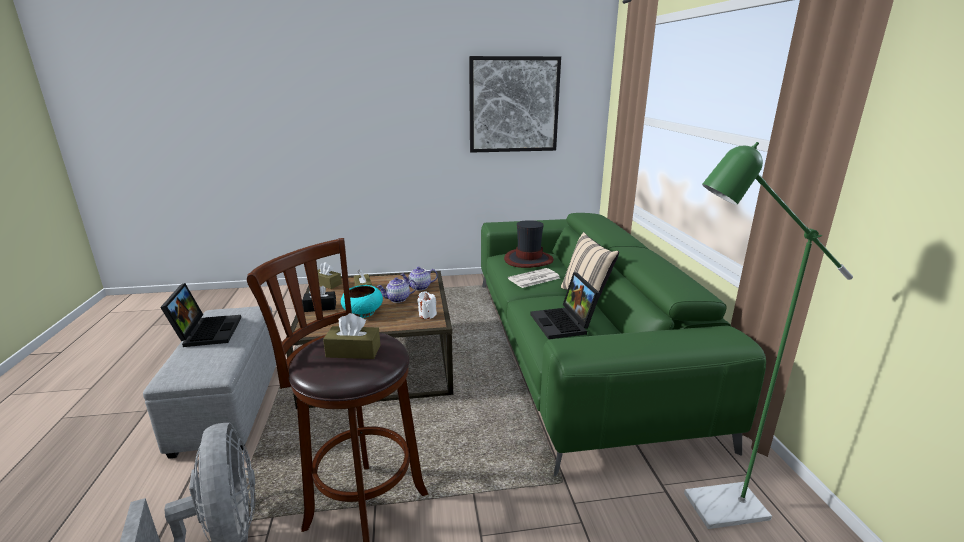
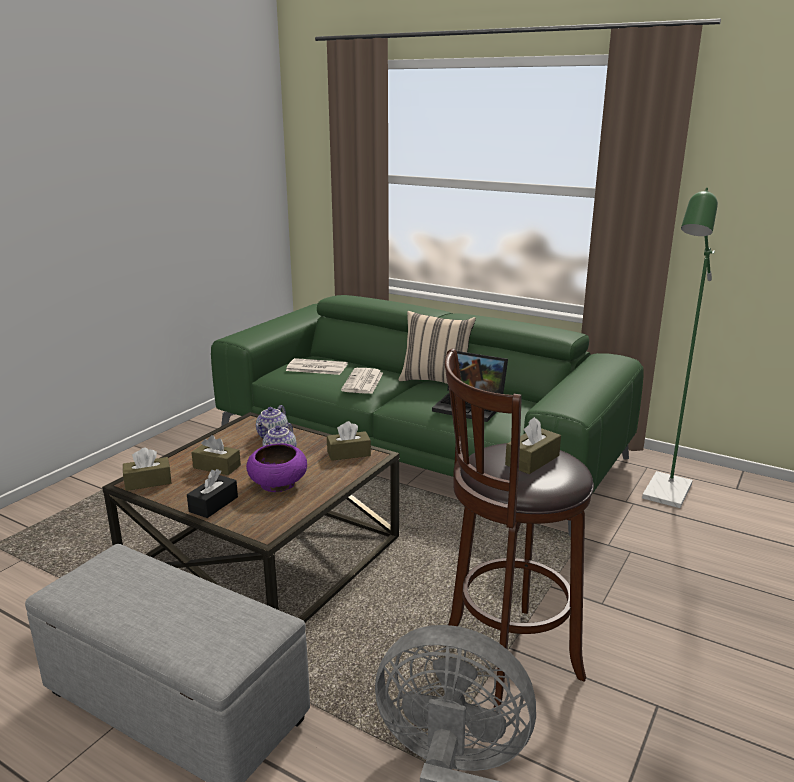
camera: 50 degrees left, 0 degrees up
laptop [160,283,241,347] -> none
turquoise bowl [341,285,383,318] -> purple bowl [246,443,307,492]
white candle [417,291,437,319] -> brown tissue box [327,421,371,461]
picture [469,56,561,153] -> none
hat [504,220,554,268] -> newspaper [286,358,348,375]

